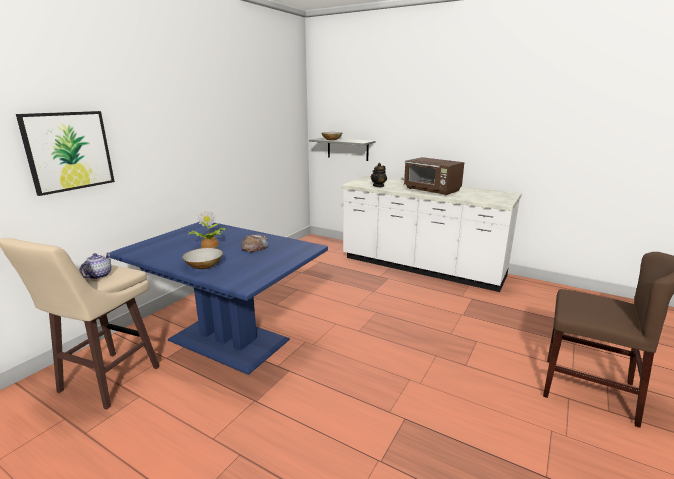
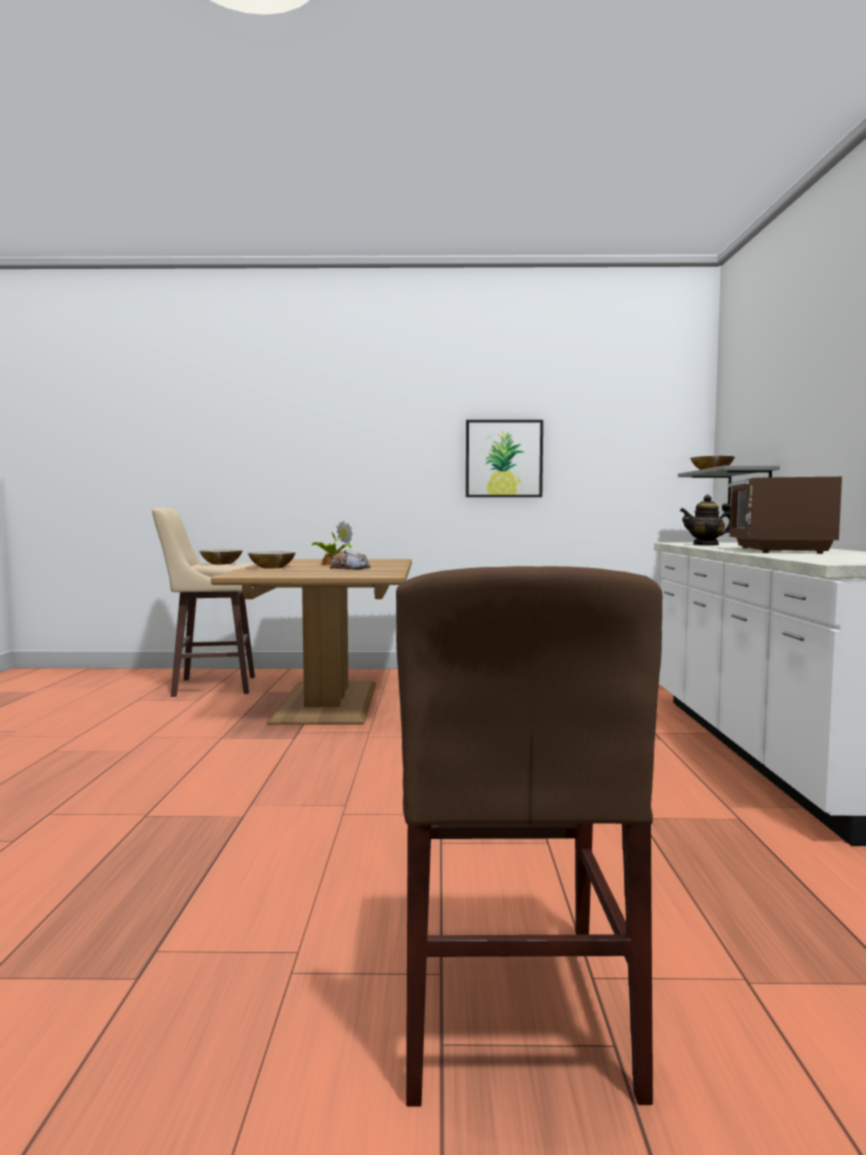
camera: 60 degrees right, 15 degrees down
picture [16,111,115,196] -> picture moved to [466,420,543,497]
teapot [79,252,112,279] -> bowl [199,550,243,565]
blue dining table [110,222,328,375] -> brown dining table [211,559,412,725]

